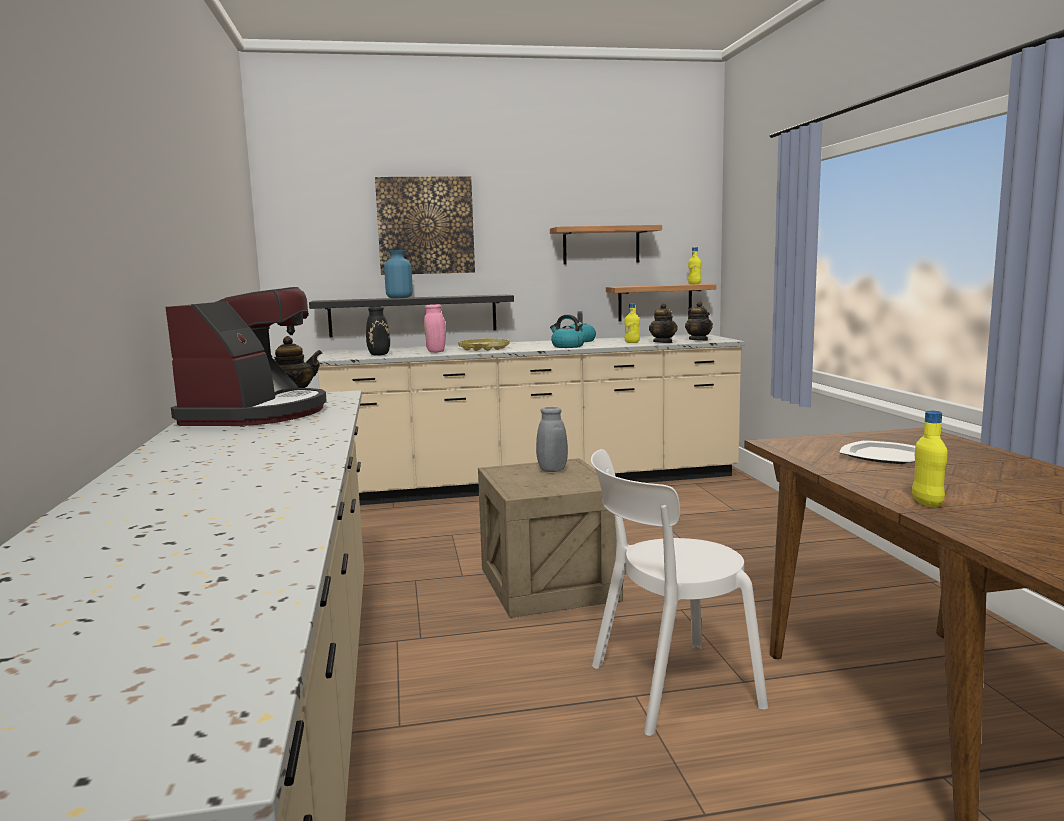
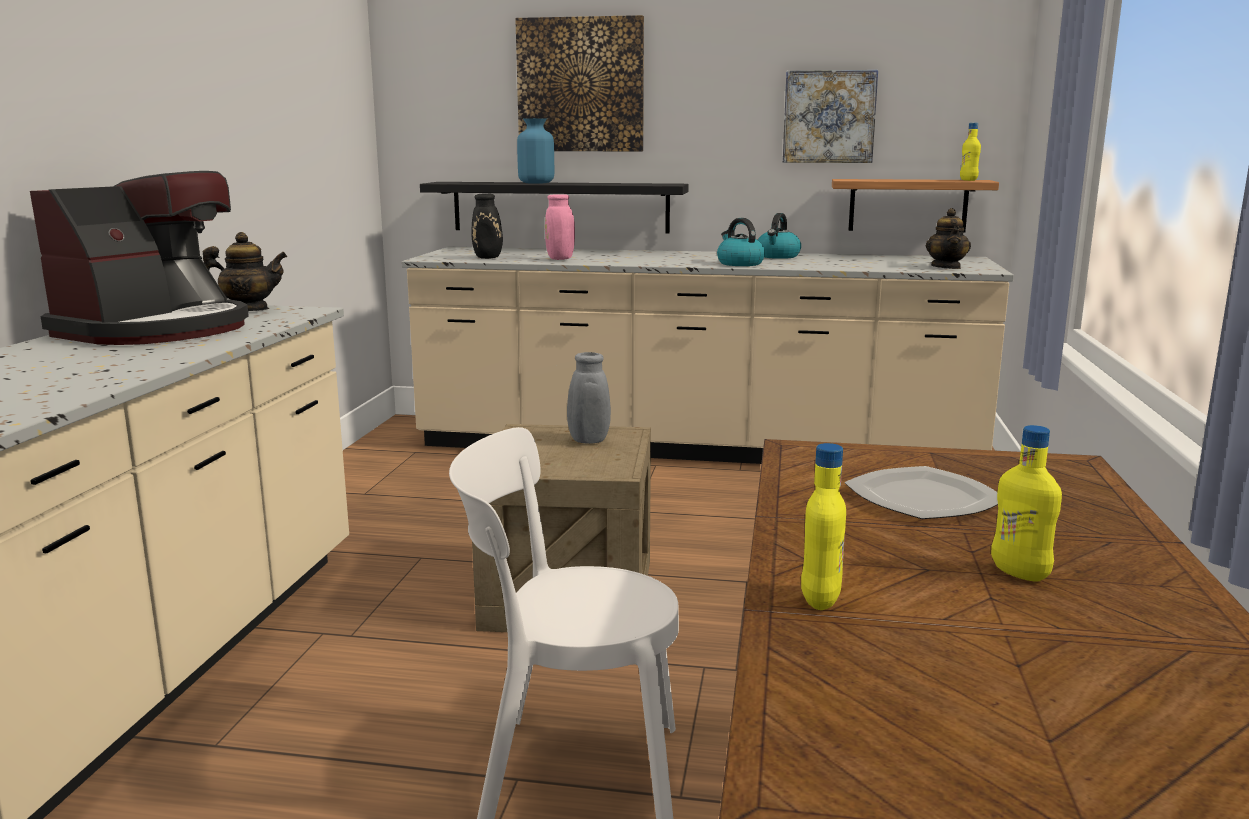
camera: 20 degrees right, 5 degrees up
yellow tray [458,338,510,351] -> none
shelf [550,225,662,265] -> picture [783,70,878,163]
yellow bottle [625,303,640,343] -> yellow bottle moved to [991,425,1062,581]
teapot [649,303,678,343] -> none

